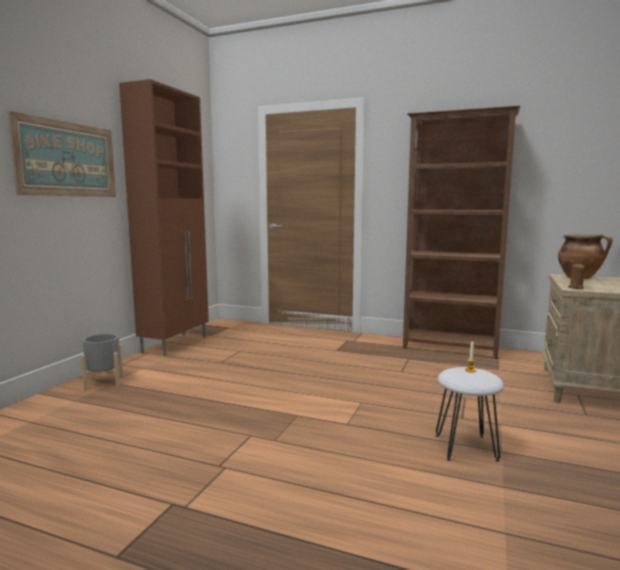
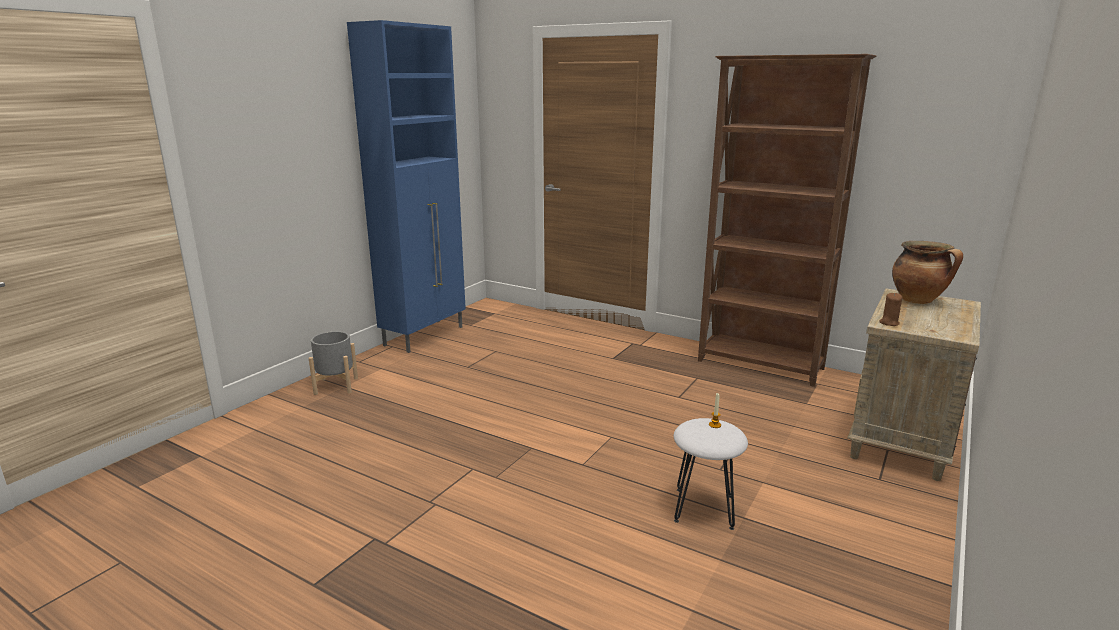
camera: 10 degrees right, 10 degrees up
picture [7,111,116,197] -> none
brown cabinet [119,79,209,356] -> blue cabinet [347,20,466,353]

